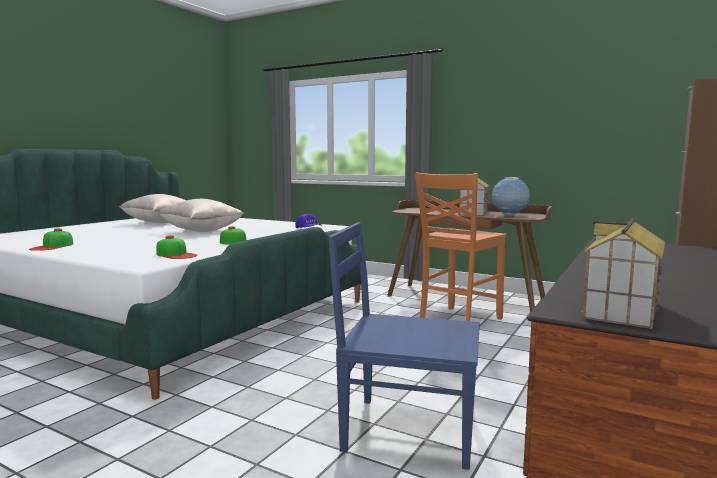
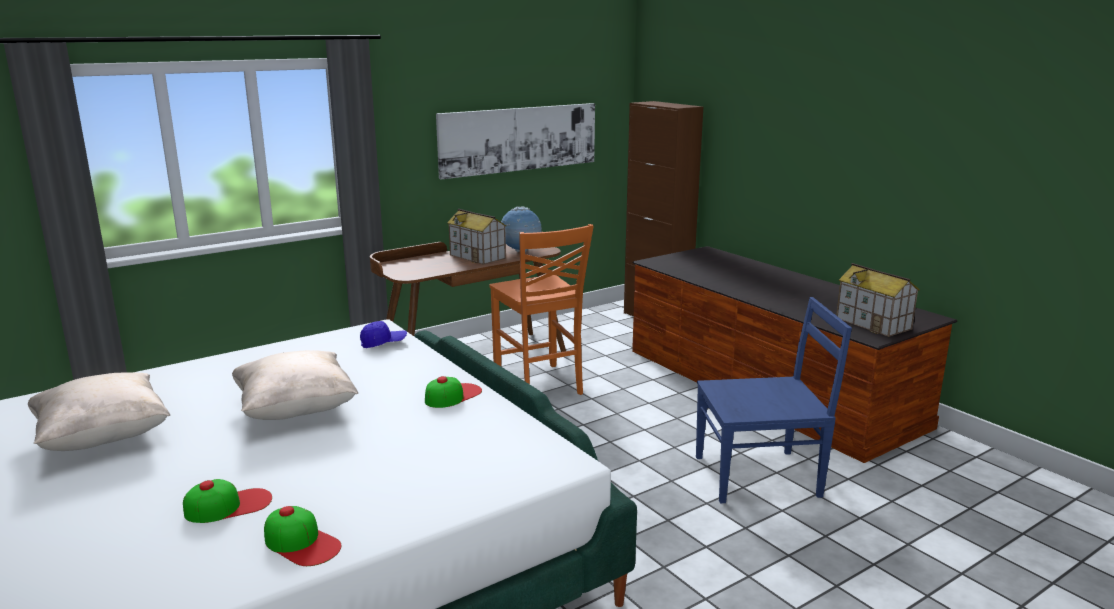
camera: 65 degrees left, 10 degrees up
cap [156,236,198,259] -> cap moved to [183,479,272,523]
blue chair [328,222,480,470] -> blue chair turned 135 degrees counterclockwise [696,297,852,503]
none -> picture [436,103,595,179]

